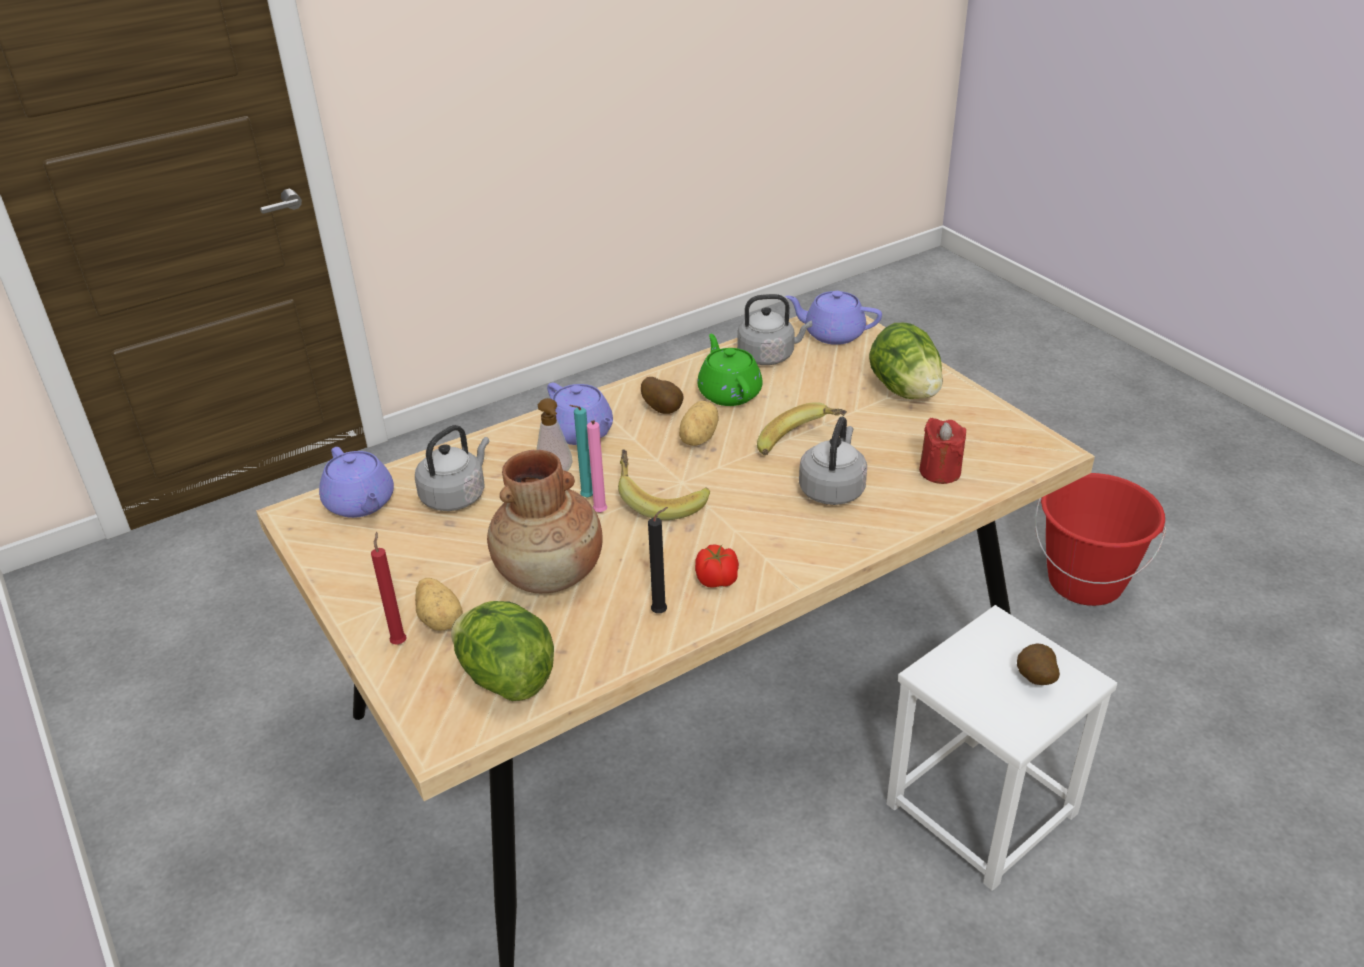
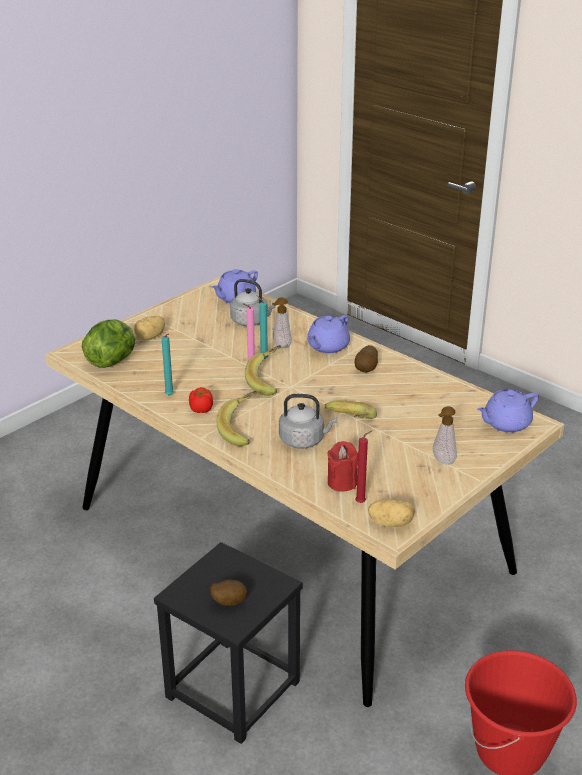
camera: 75 degrees right, 5 degrees down
red candle [371,532,406,645] -> red candle moved to [355,431,372,503]
brown vase [487,450,603,593] -> none
black candle [648,507,668,613] -> turquoise candle [161,334,174,396]
potato [679,401,719,446] -> potato moved to [368,499,415,527]
green teapot [697,334,762,406] -> none
grey kettle [737,294,812,365] -> none
purple teapot [785,291,882,345] -> purple teapot turned 120 degrees counterclockwise [477,389,539,433]
lettuce [869,323,943,399] -> soap dispenser [433,406,457,465]
white stool [886,605,1117,891] -> black stool [154,542,303,744]
none -> banana [217,391,257,446]

